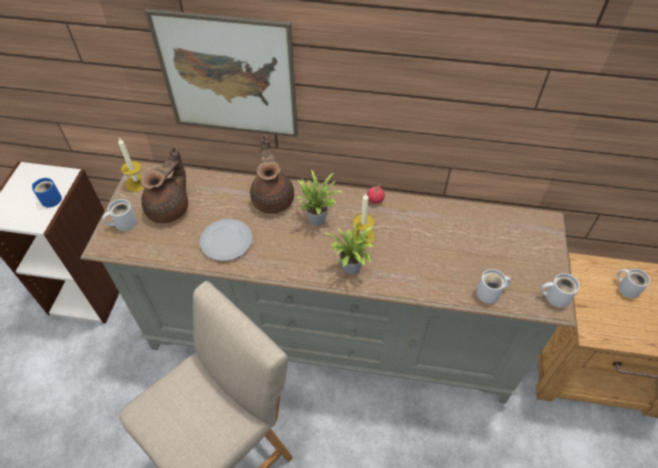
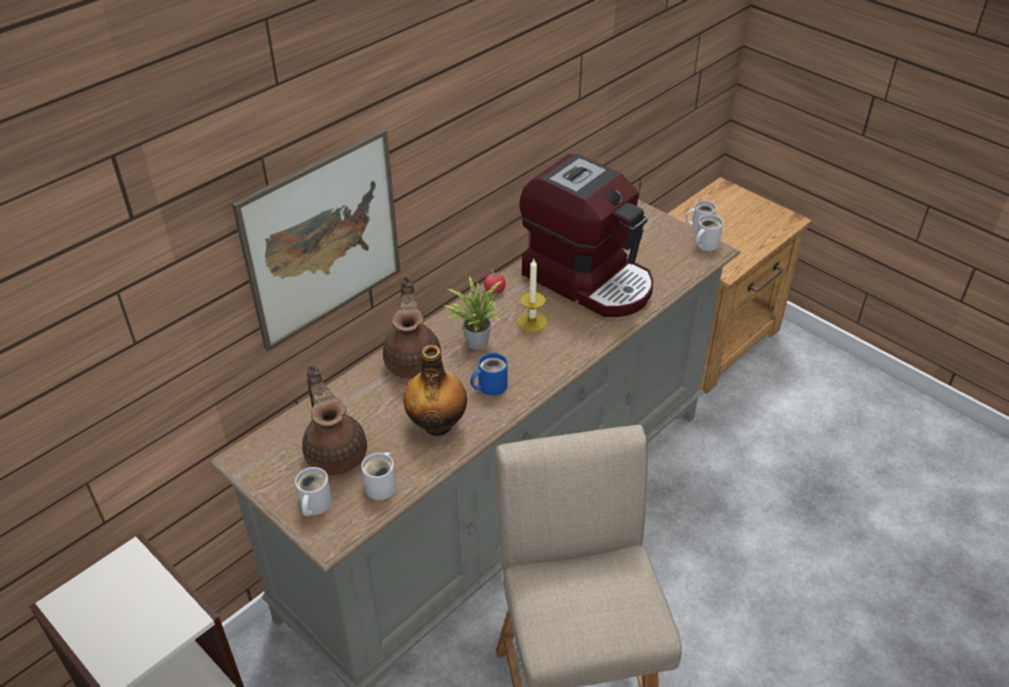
camera: 55 degrees left, 10 degrees down
blue mug [32,178,62,208] -> blue mug moved to [470,353,508,396]
candle [118,138,145,192] -> none
plate [200,219,252,261] -> bottle [403,345,467,436]
brown teapot [250,135,294,214] -> brown teapot turned 60 degrees clockwise [383,275,441,379]
potted plant [325,223,375,275] -> none
white mug [476,269,511,304] -> white mug moved to [361,452,396,500]
none -> coffee machine [519,154,653,317]

